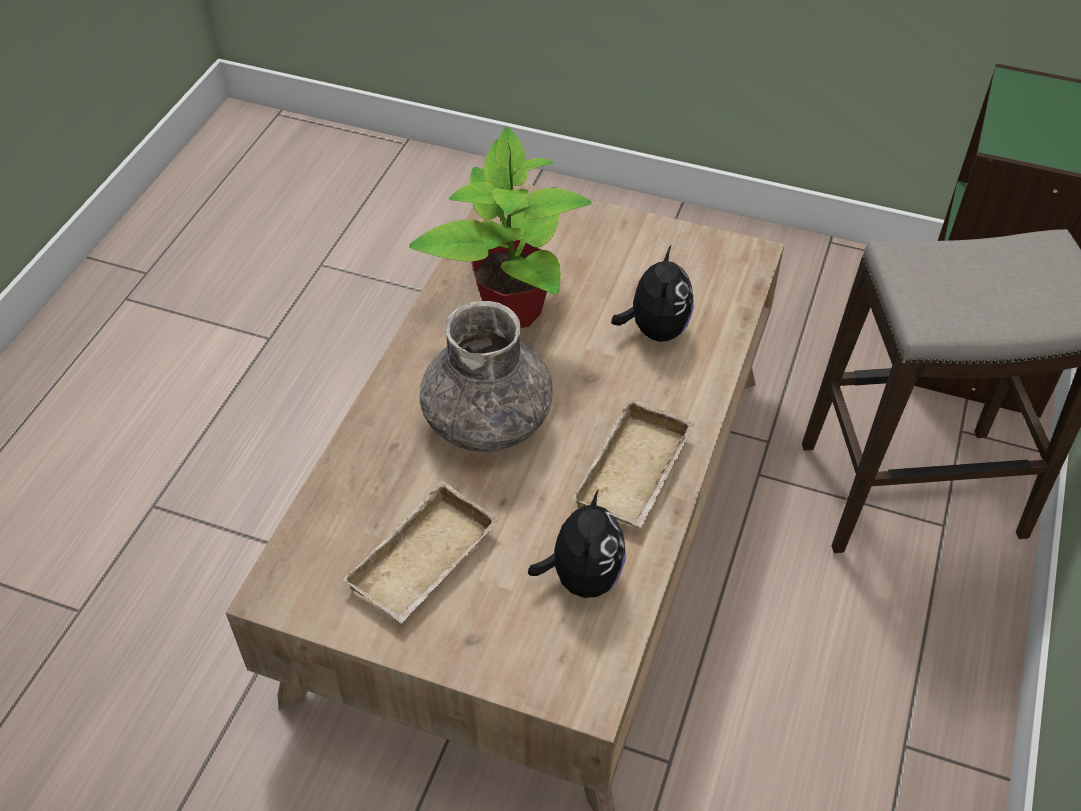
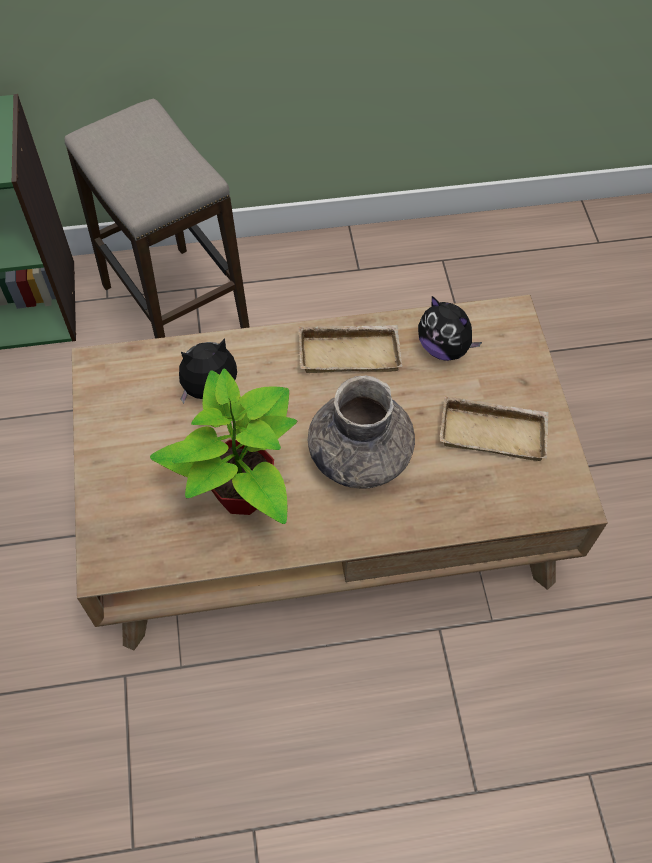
camera: 120 degrees left, 10 degrees up
plush toy [528,490,626,598] -> plush toy turned 120 degrees counterclockwise [418,296,482,361]

